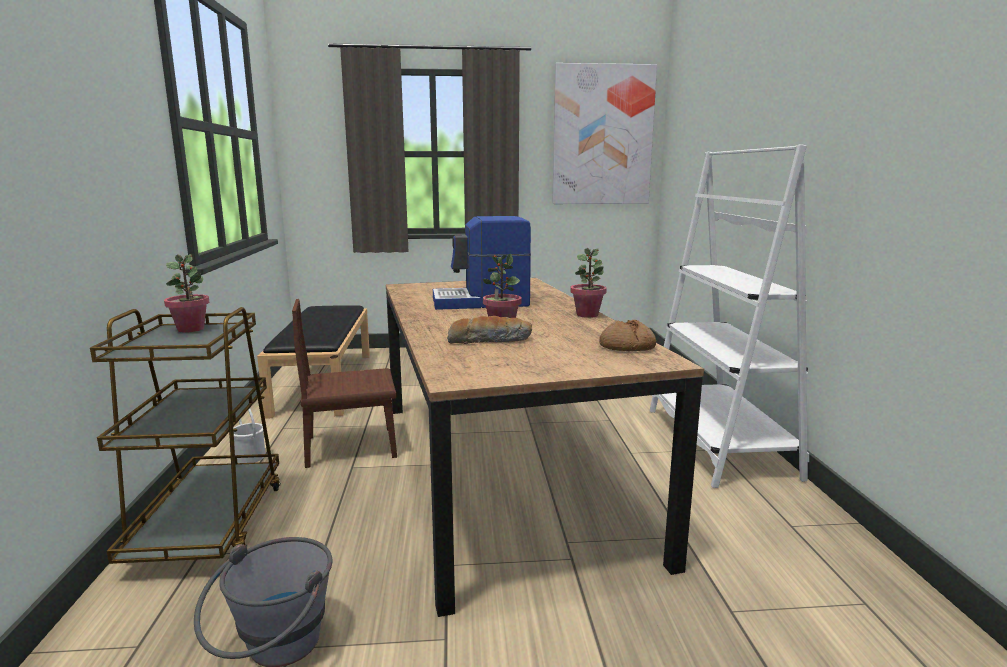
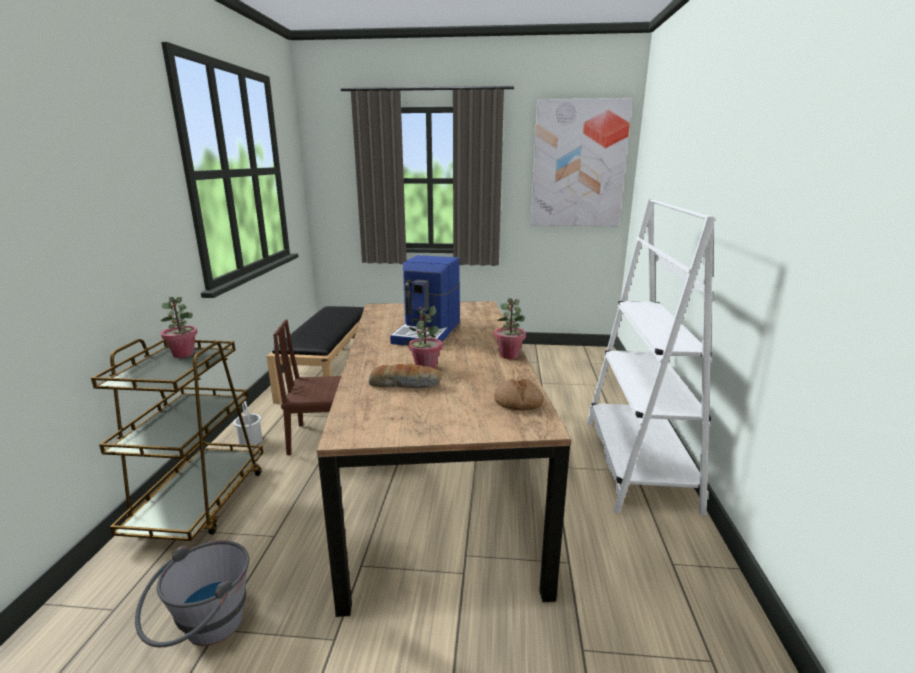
camera: 10 degrees right, 5 degrees up
coffee machine [433,216,531,310] -> coffee machine turned 75 degrees counterclockwise [390,255,460,345]

